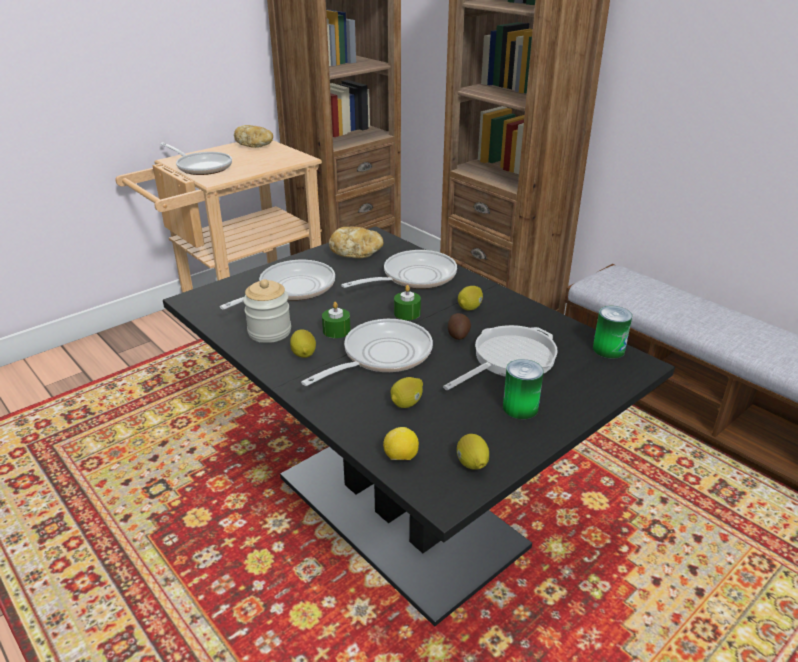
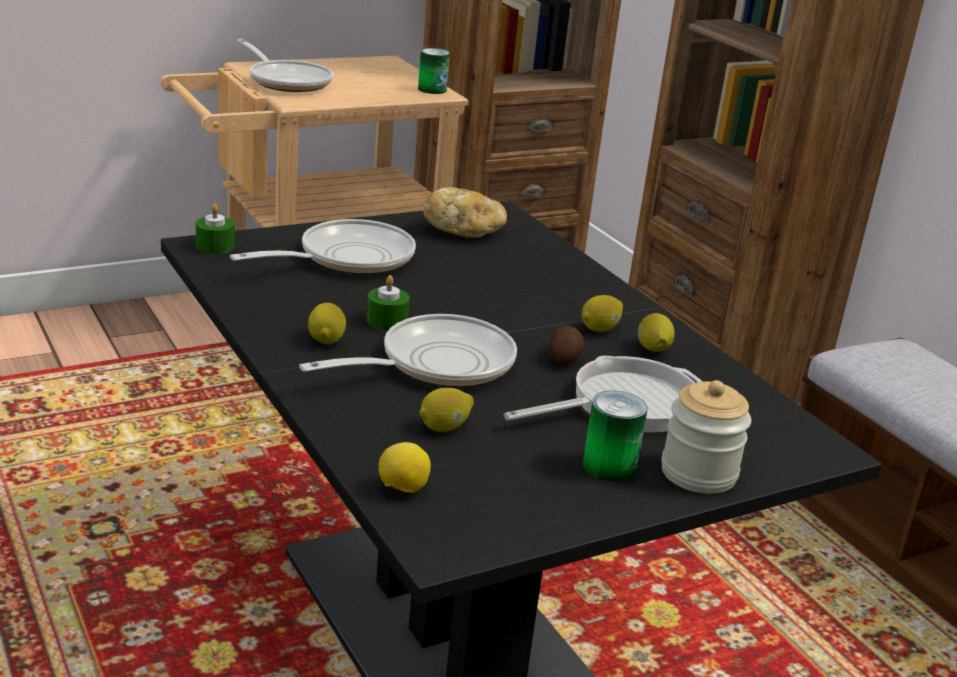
camera: 10 degrees right, 5 degrees down
bread [234,125,273,148] -> none
jar [243,279,291,343] -> jar moved to [661,380,751,494]
frying pan [341,250,457,289] -> none
green candle [394,285,421,320] -> green candle moved to [196,204,234,254]
lemon [457,434,489,470] -> lemon moved to [638,313,675,352]
can [593,306,632,359] -> can moved to [418,48,450,94]

